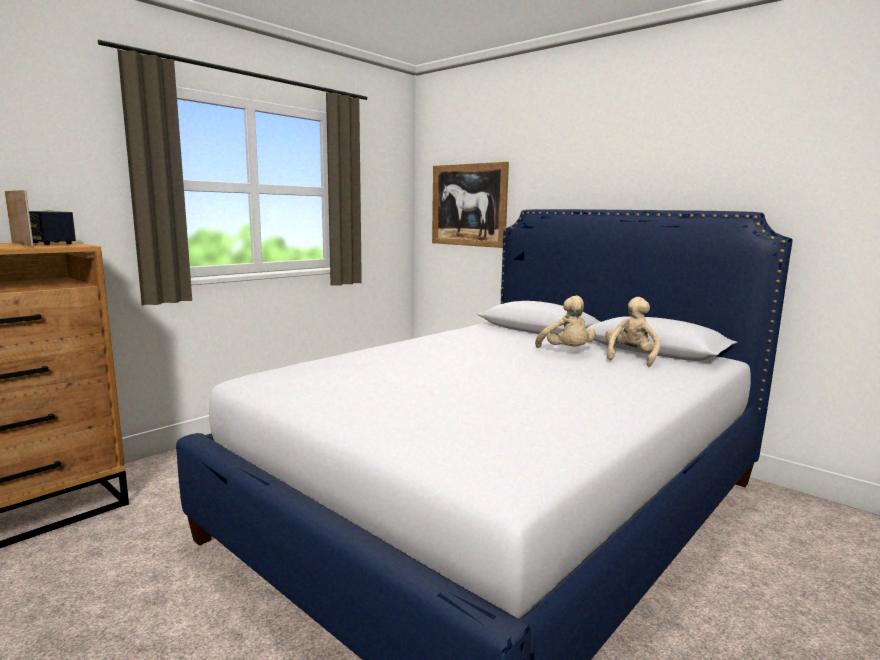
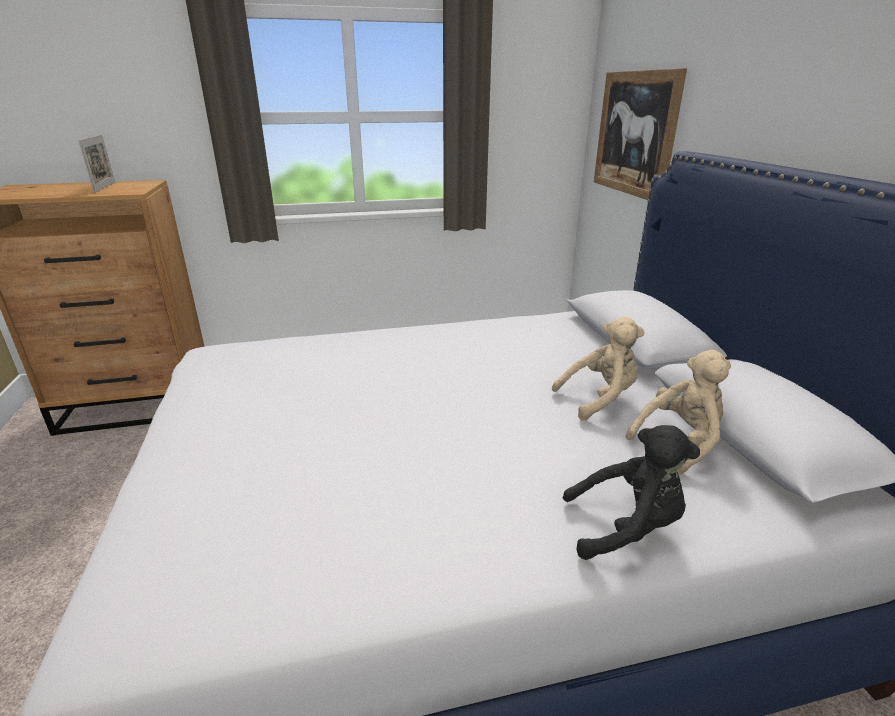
camera: 35 degrees right, 15 degrees up
speaker [29,210,76,245] -> none
beige plush toy [535,296,596,348] -> beige plush toy turned 120 degrees counterclockwise [552,317,645,421]
none -> black plush toy [563,425,700,560]

